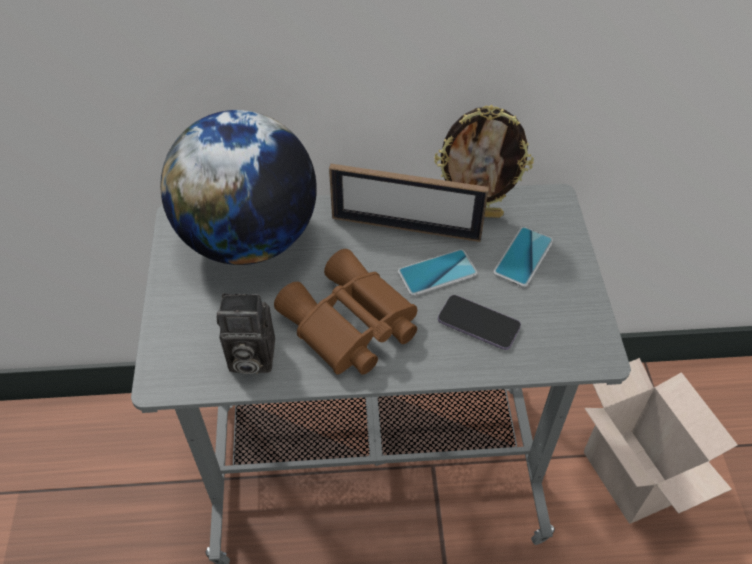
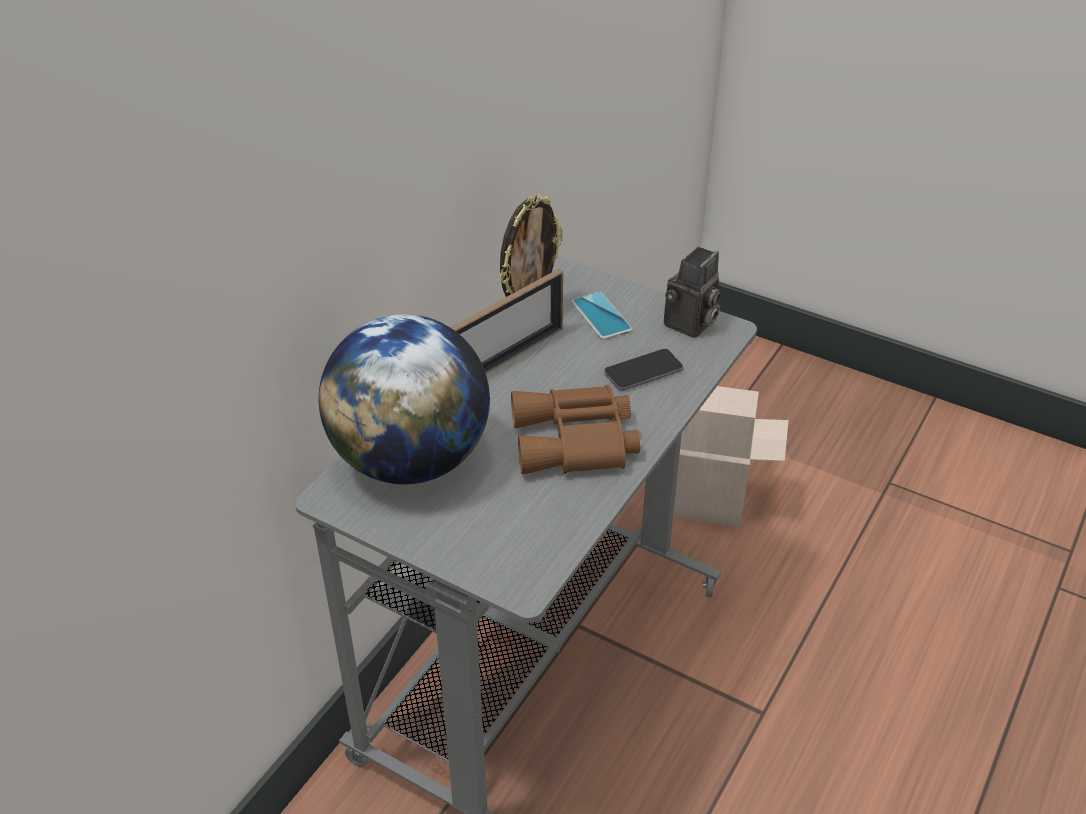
camera: 55 degrees left, 10 degrees down
camera [217,293,275,374] -> camera moved to [664,246,721,338]
phone [398,249,477,296] -> none

